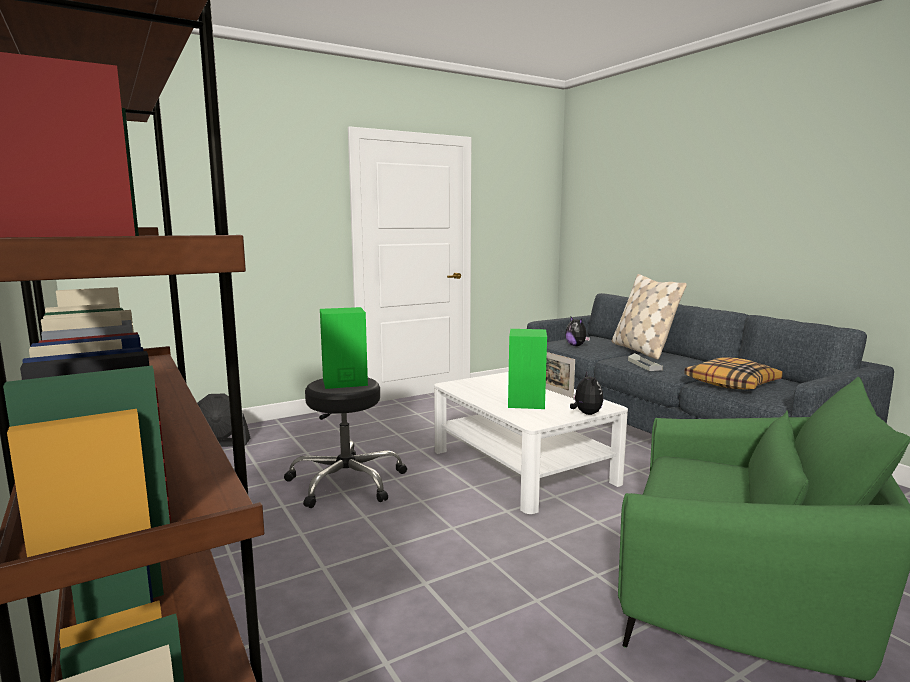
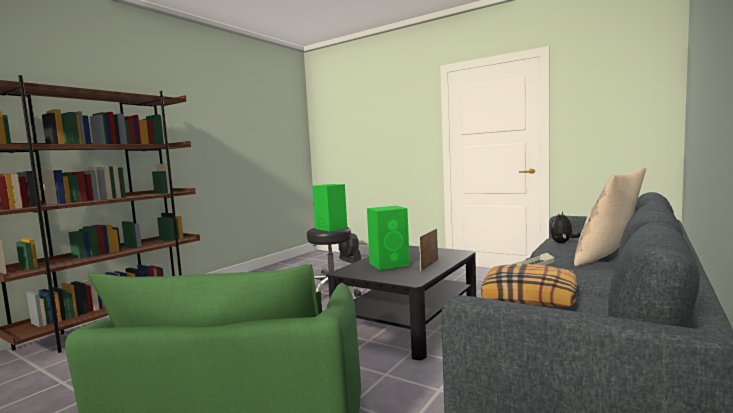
camera: 65 degrees right, 5 degrees down
white coffee table [434,372,628,514] -> black coffee table [328,246,476,360]
plush toy [570,371,603,415] -> none

